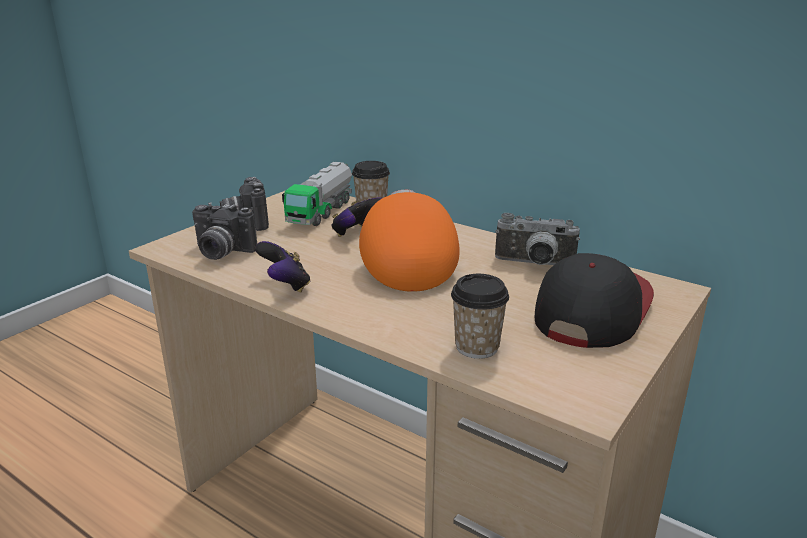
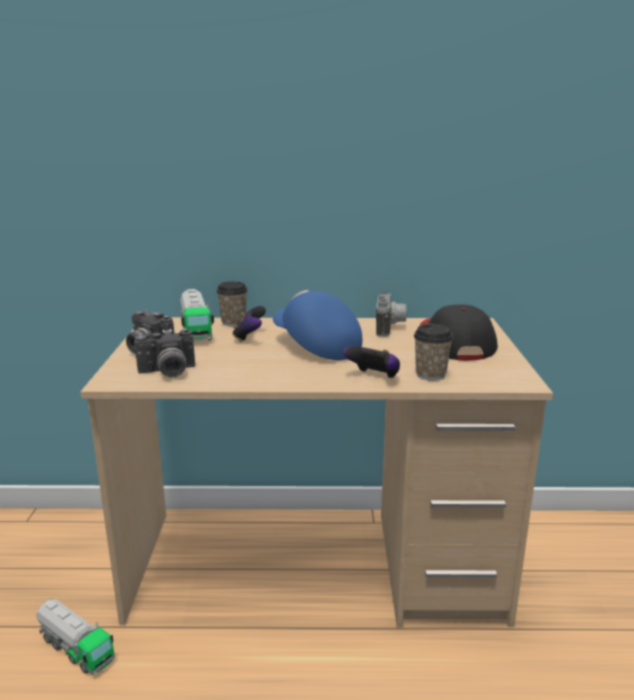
camera: 35 degrees left, 5 degrees down
game controller [255,241,311,292] -> game controller moved to [343,346,400,378]
orange cap [359,190,460,292] -> blue cap [273,290,362,360]
camera [495,213,580,265] -> camera turned 60 degrees counterclockwise [376,291,406,337]
none -> toy truck [36,598,115,675]

